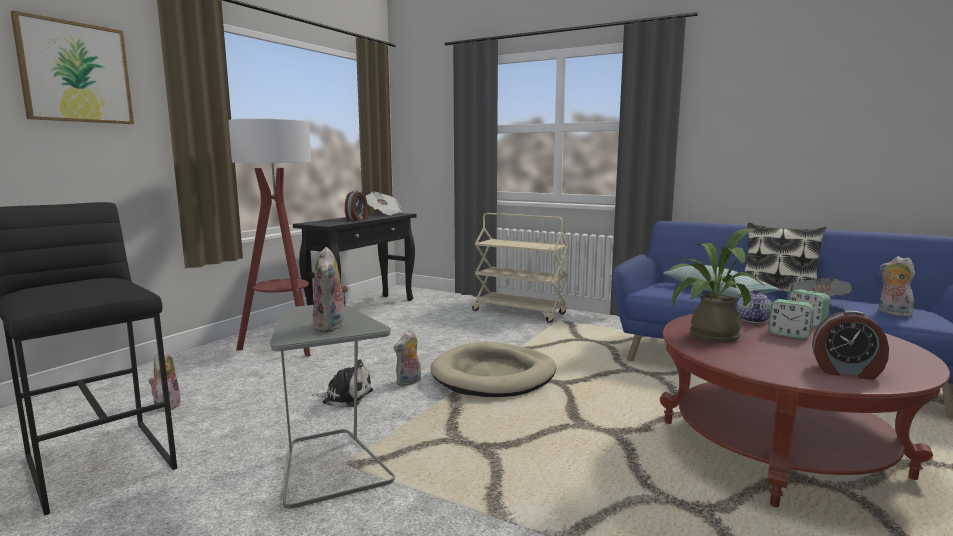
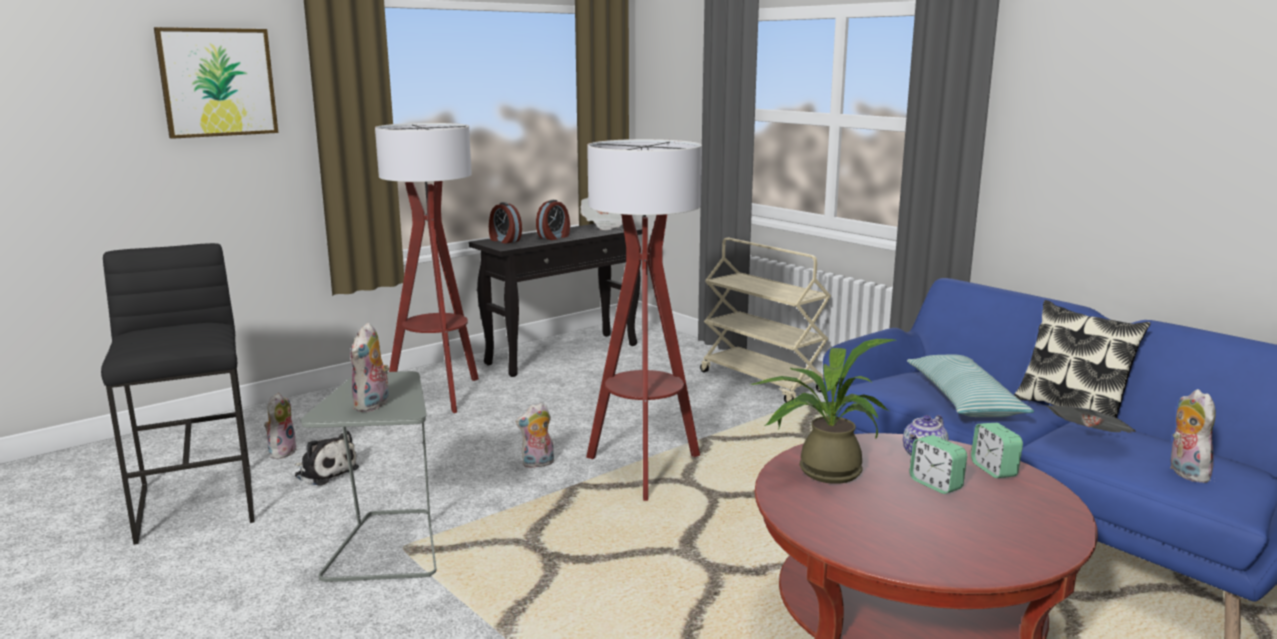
camera: 20 degrees right, 5 degrees up
plush toy [312,360,373,408] -> plush toy moved to [295,431,359,486]
beige dog bed [430,341,556,397] -> floor lamp [586,139,702,501]
alarm clock [812,311,889,380] -> alarm clock moved to [489,202,522,244]

